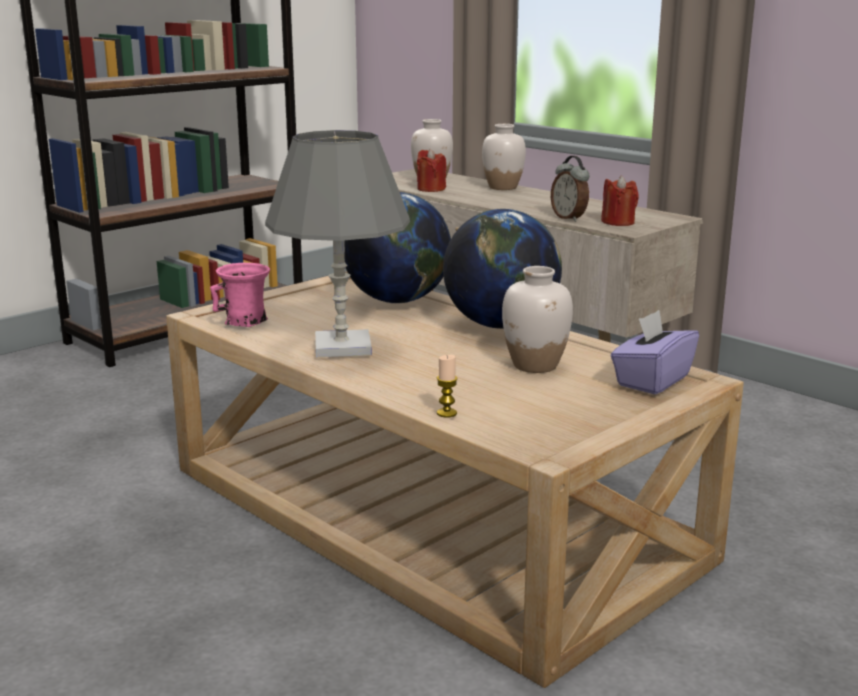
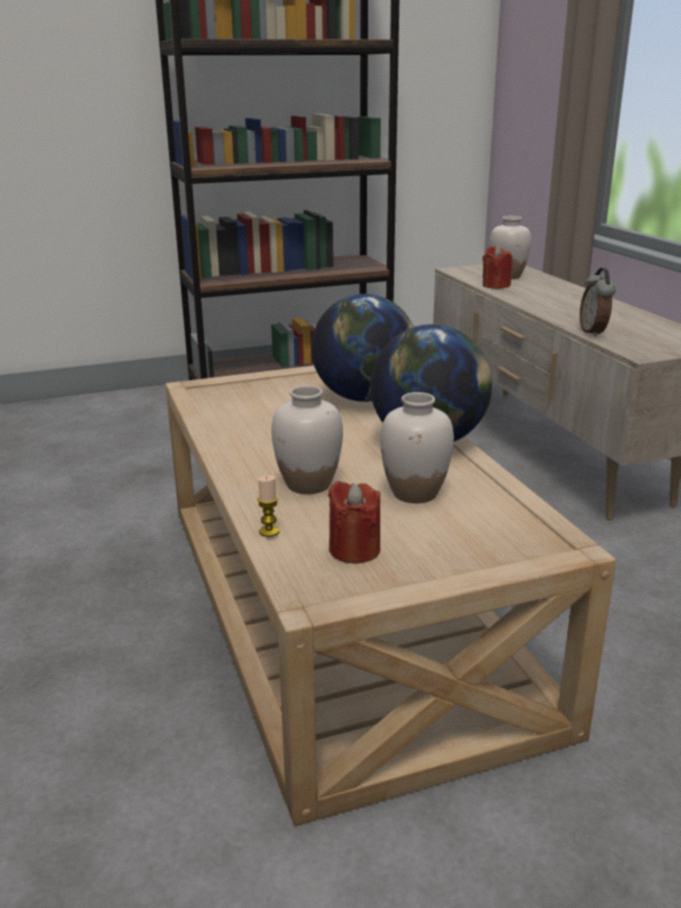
camera: 25 degrees right, 5 degrees up
pink mug [210,263,270,327] -> none
grey table lamp [265,130,410,357] -> none
white vase [482,124,526,190] -> white vase moved to [271,386,343,494]
red candle [601,176,639,226] -> red candle moved to [328,481,380,564]
purple tissue box [611,310,699,395] -> none

